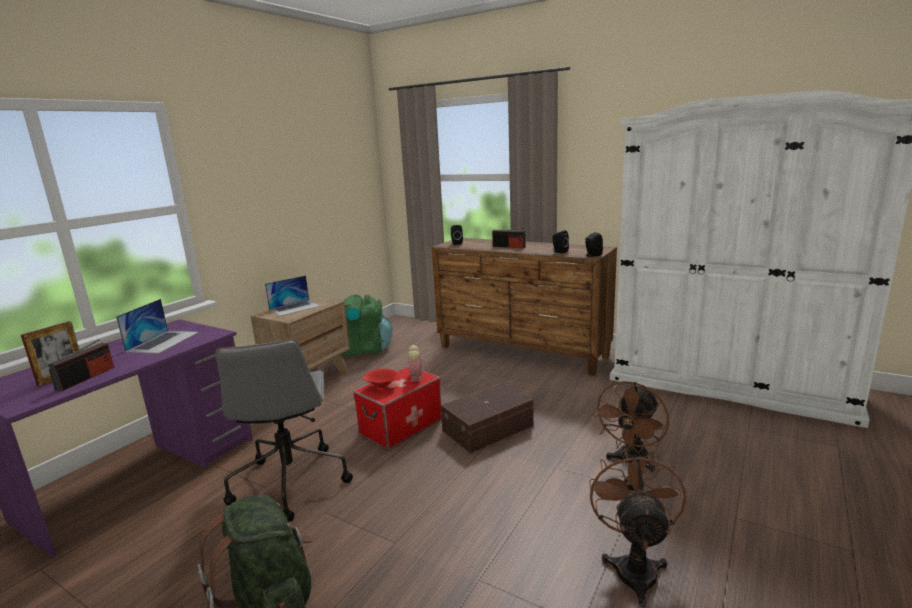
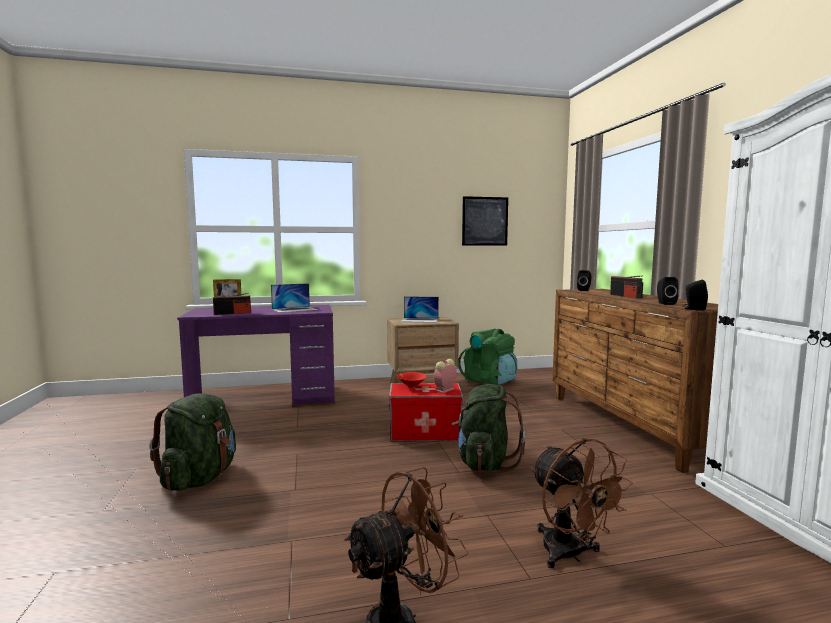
camera: 45 degrees right, 10 degrees down
grey office chair [215,339,353,522] -> none
brown storage box [441,383,534,453] -> green backpack [452,384,525,471]
brown fan [592,381,669,472] -> brown fan turned 105 degrees counterclockwise [531,438,633,568]
none -> picture [462,196,508,246]

